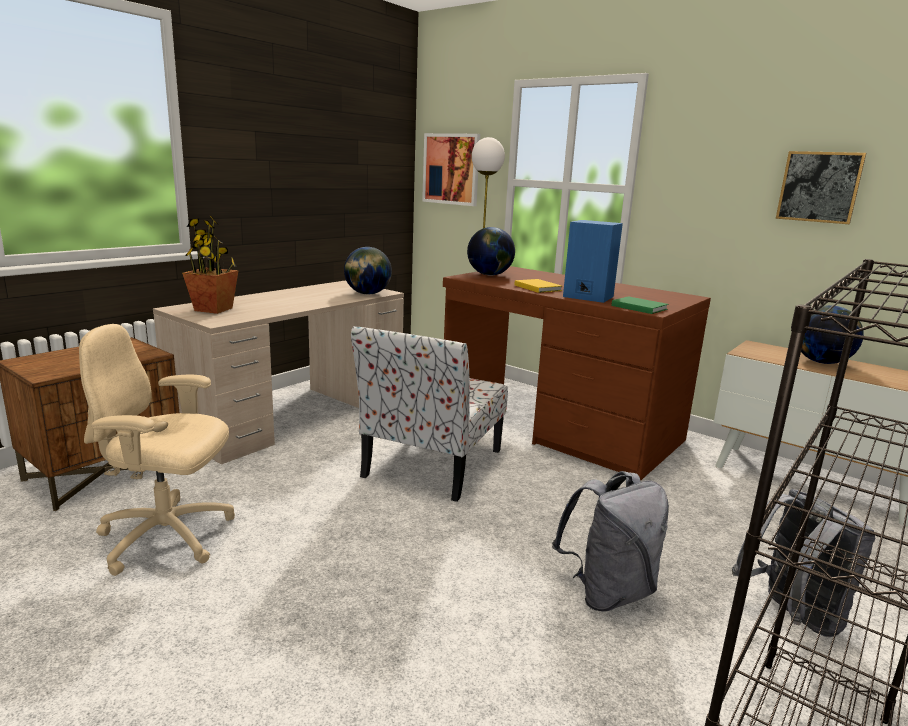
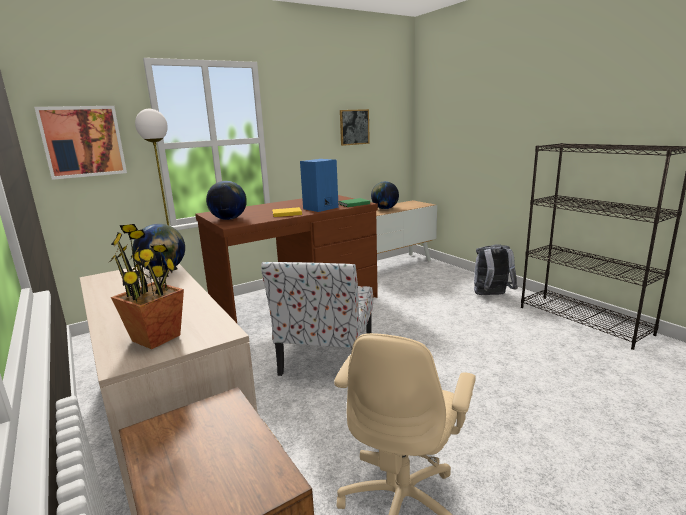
camera: 70 degrees left, 0 degrees up
chair [351,326,508,502] -> chair turned 60 degrees clockwise [261,262,373,376]
grey backpack [552,471,669,612] -> none

